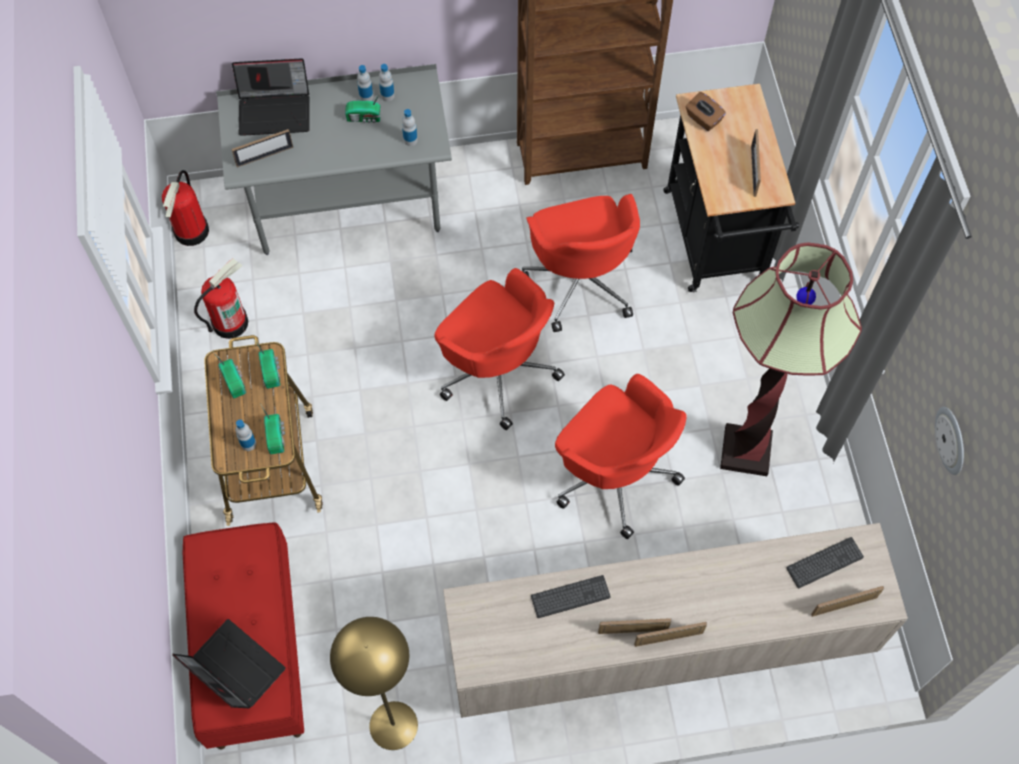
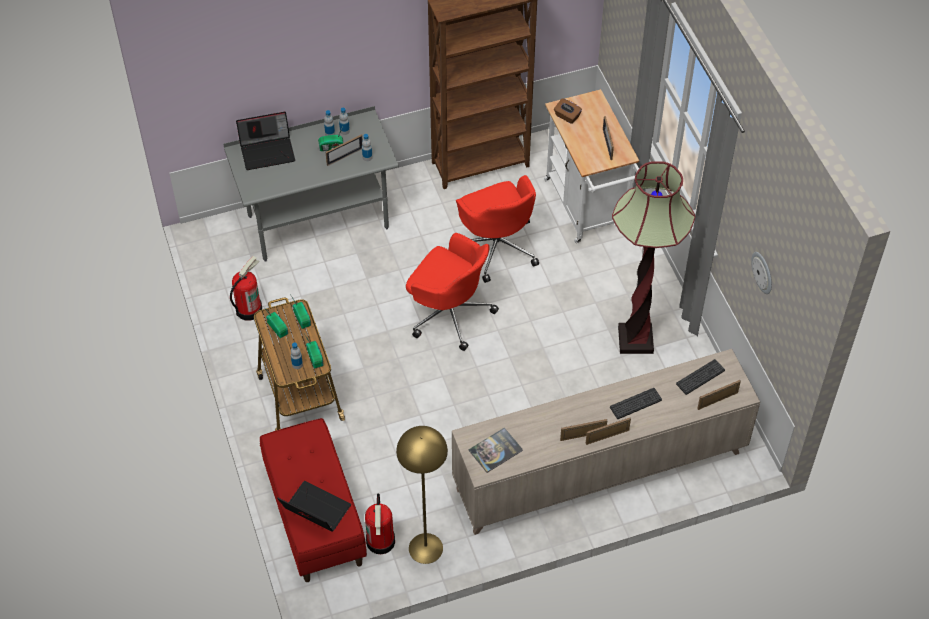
camera: 10 degrees left, 10 degrees down
fire extinguisher [162,170,209,246] -> fire extinguisher moved to [365,493,395,554]
picture frame [231,129,293,167] -> picture frame moved to [325,135,363,166]
keyboard [531,575,611,618] -> keyboard moved to [610,388,662,419]
red office chair [555,374,687,539] -> none
black cart [663,84,799,293] -> white cart [544,89,639,243]
none -> book [468,428,523,473]

